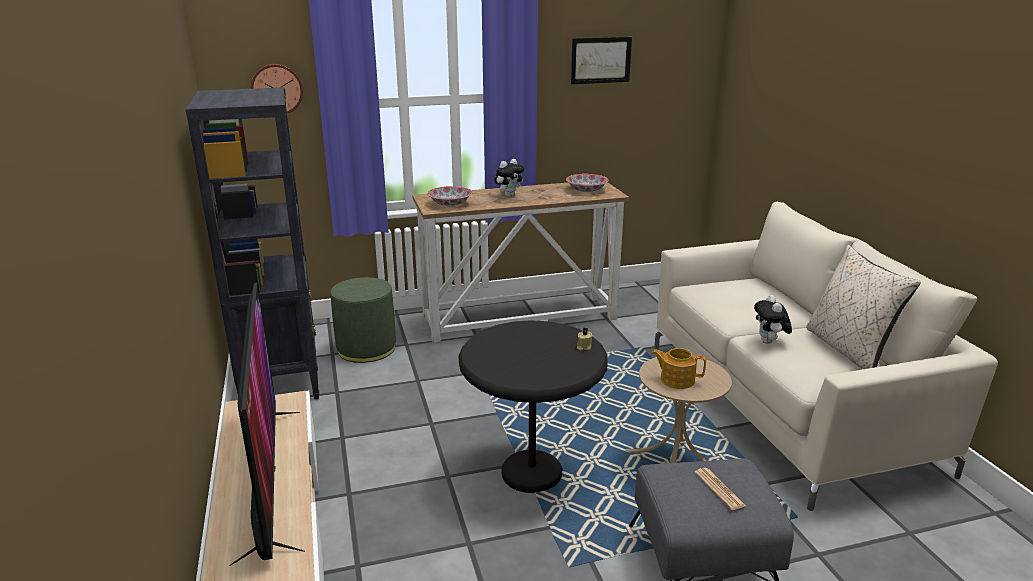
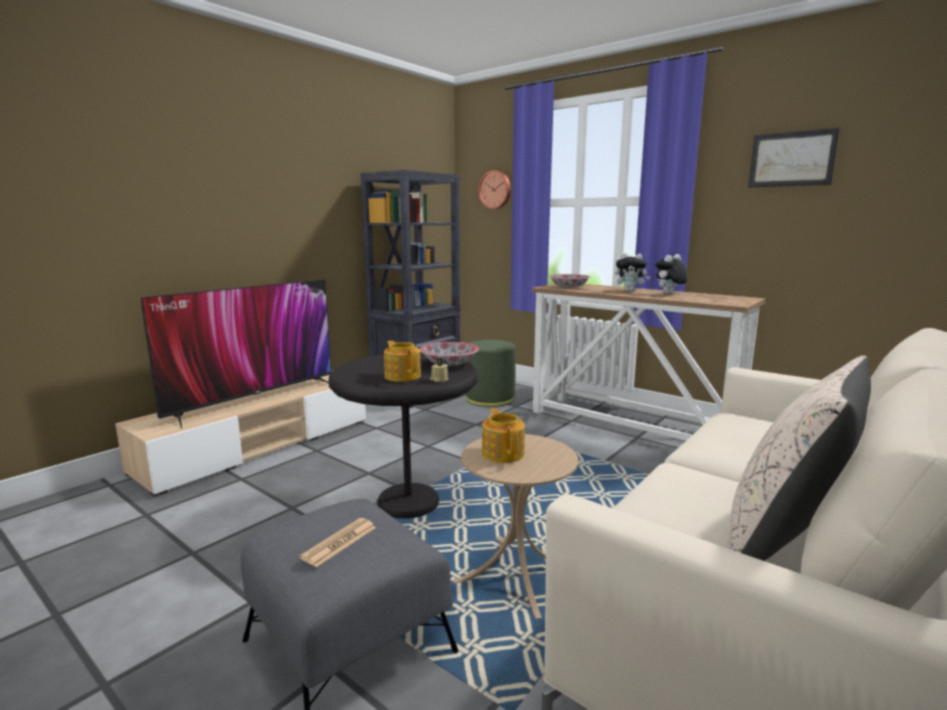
camera: 55 degrees right, 10 degrees down
bowl [566,174,609,192] -> bowl moved to [420,342,479,366]
plush toy [754,295,792,344] -> plush toy moved to [655,254,688,294]
none -> teapot [384,340,421,382]

